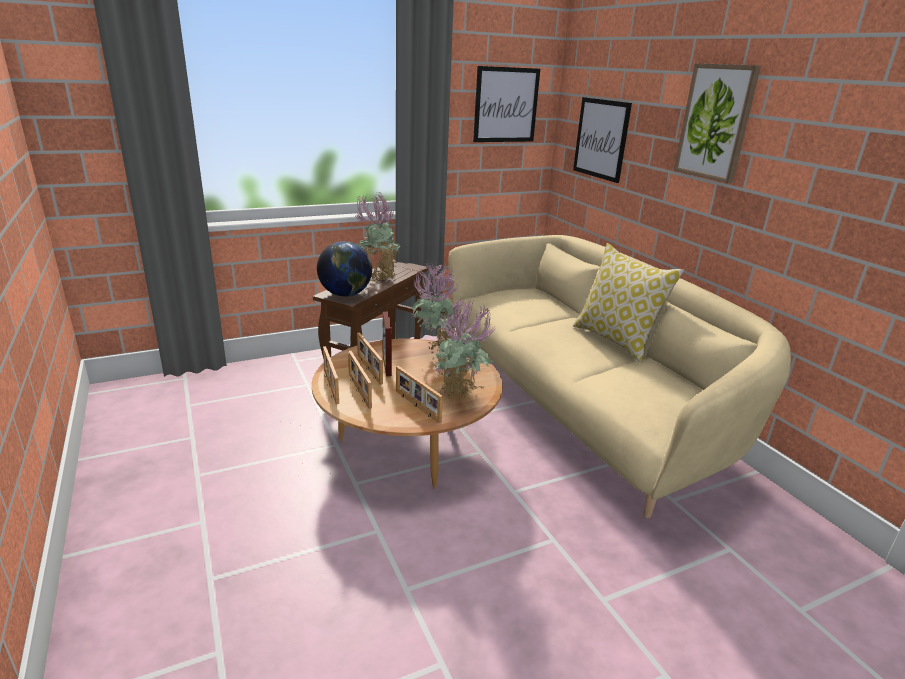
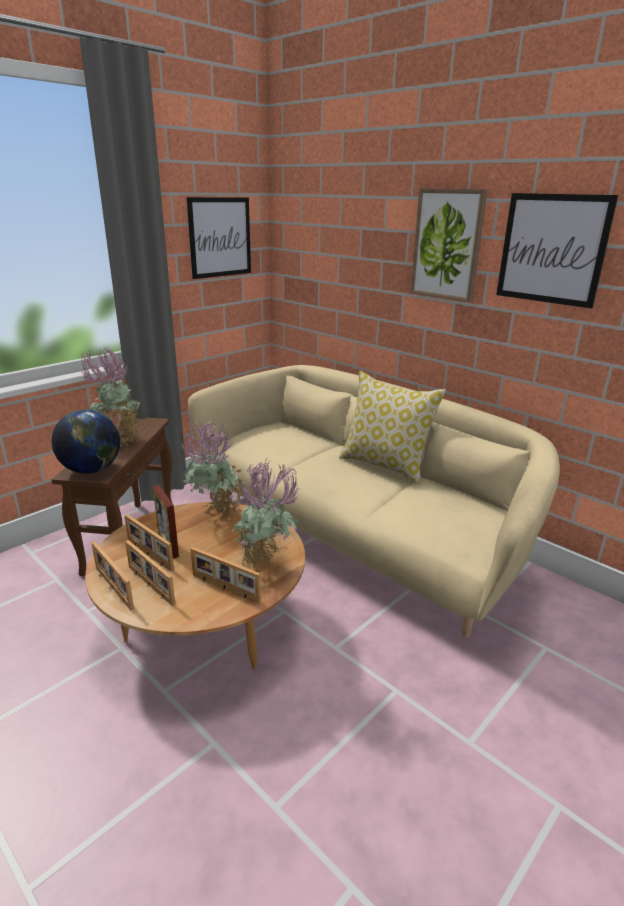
camera: 20 degrees left, 0 degrees up
picture [573,97,632,183] -> picture moved to [496,193,618,309]

